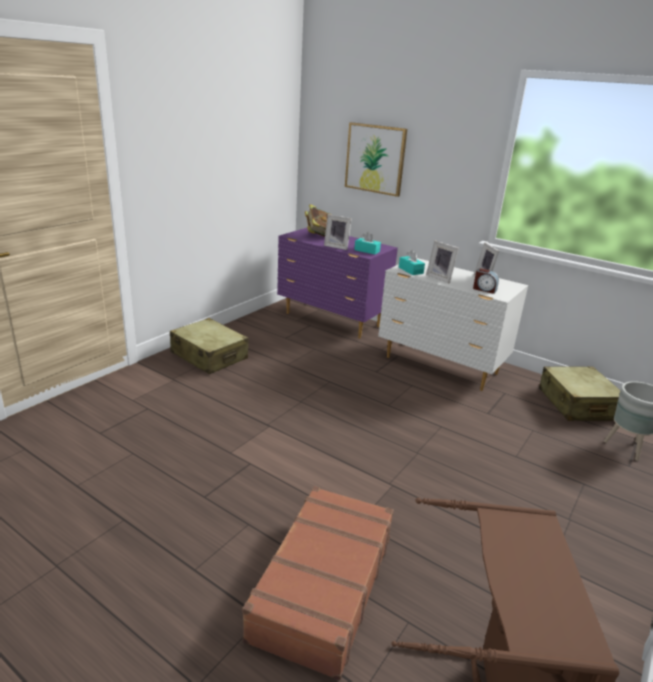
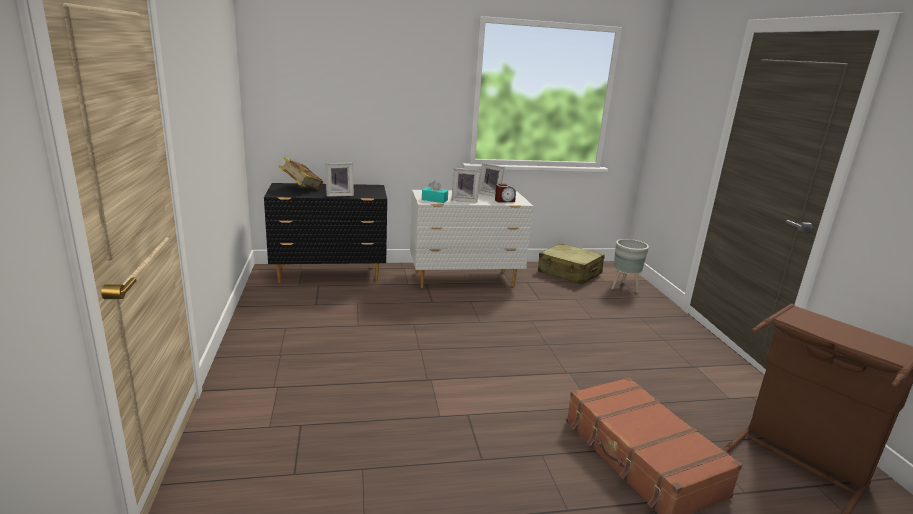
camera: 45 degrees left, 5 degrees down
beige suitcase [170,318,249,374] -> none
purple dresser [277,228,398,339] -> black dresser [264,183,387,283]
picture [345,122,407,197] -> none
turquoise tissue box [354,232,381,255] -> none

